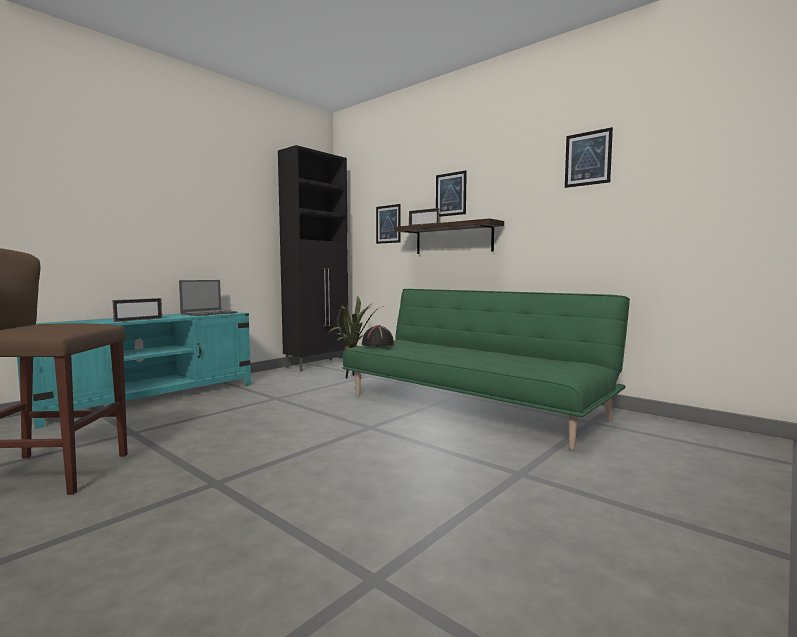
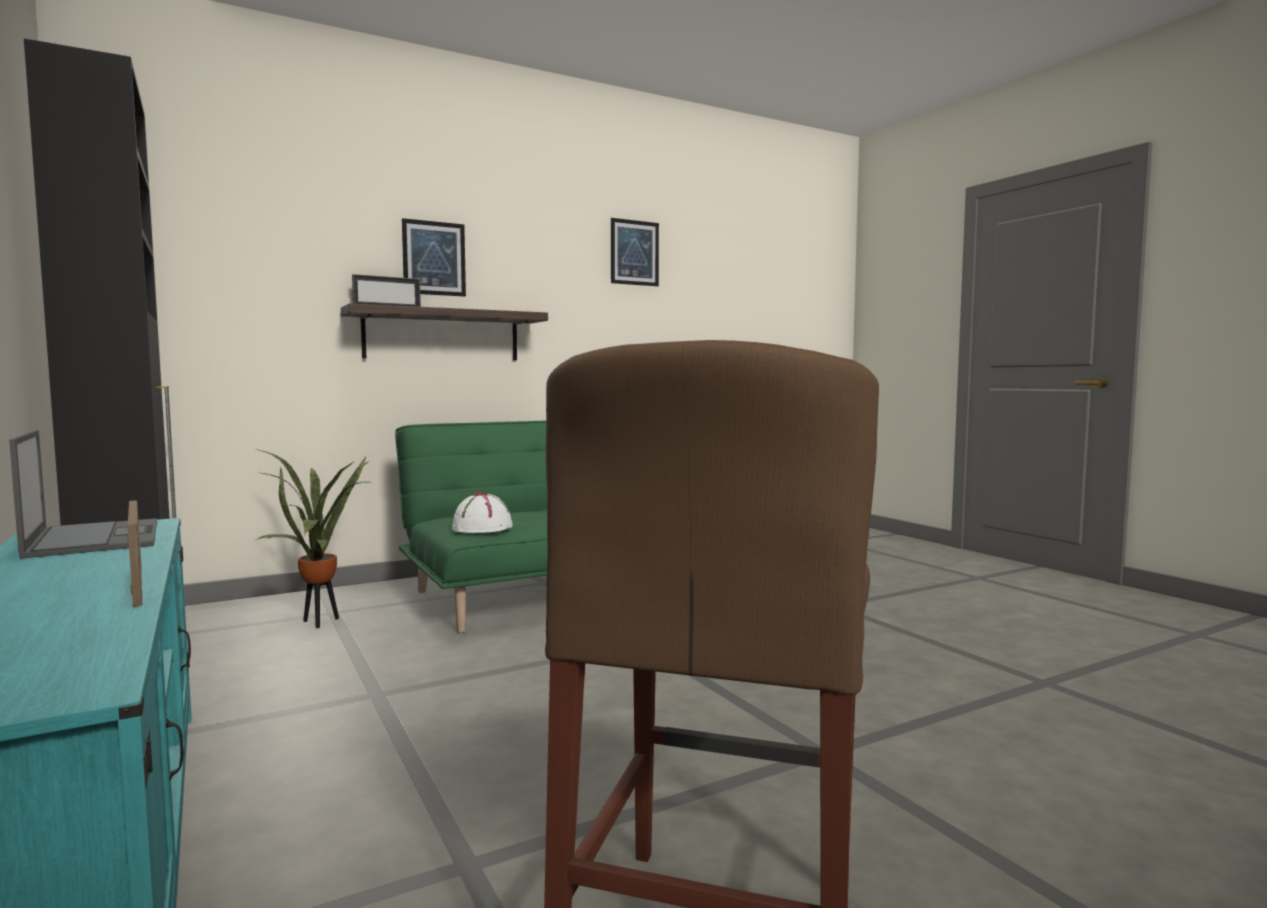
camera: 70 degrees left, 0 degrees up
black hat [362,325,394,347] -> white hat [452,492,513,533]
picture [376,204,400,244] -> none

